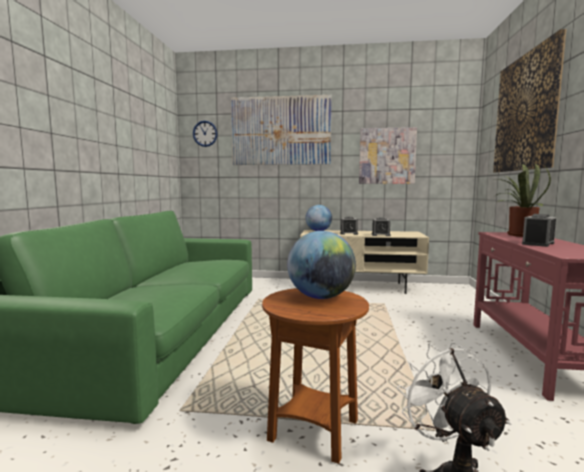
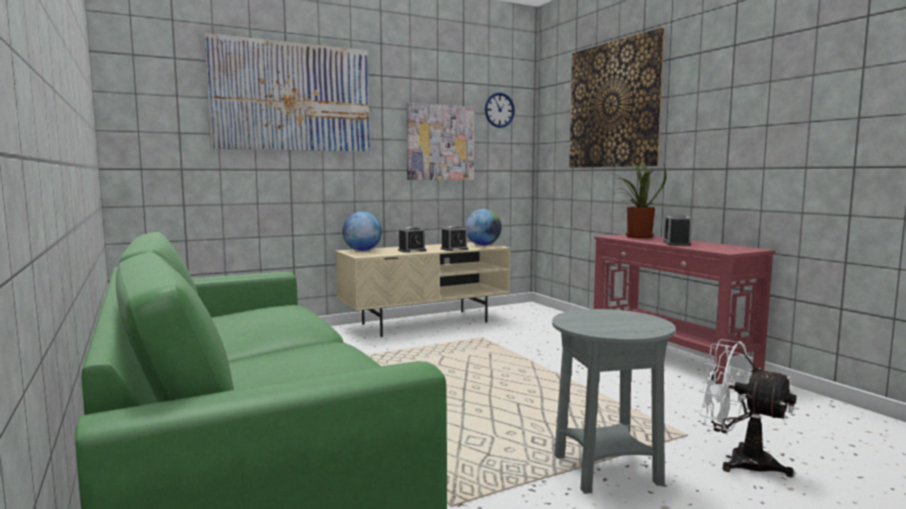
camera: 35 degrees left, 0 degrees up
wall clock [193,121,218,147] -> wall clock moved to [485,92,515,128]
brown side table [262,288,369,464] -> grey side table [552,309,676,494]
globe [287,231,356,299] -> globe moved to [465,209,502,246]

